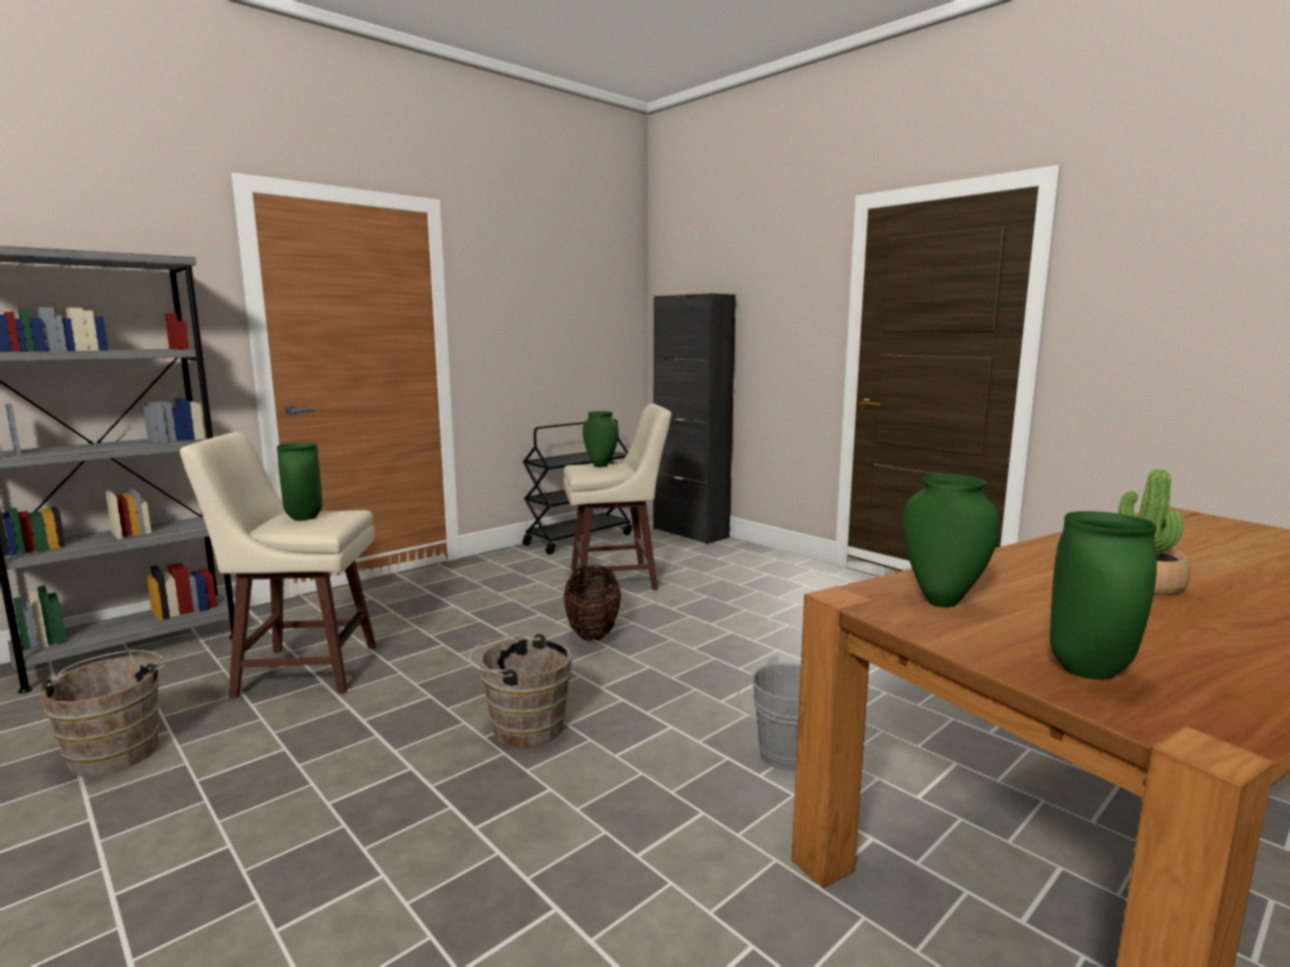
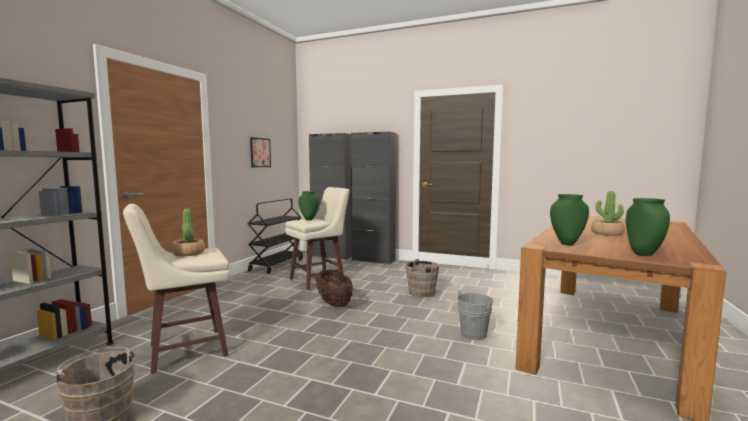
camera: 25 degrees left, 5 degrees down
green vase [277,442,323,520] -> potted plant [171,208,205,256]
brown bucket [469,634,572,748] -> brown bucket moved to [401,259,439,297]
none -> picture [250,137,271,167]
none -> black cabinet [351,132,396,265]

